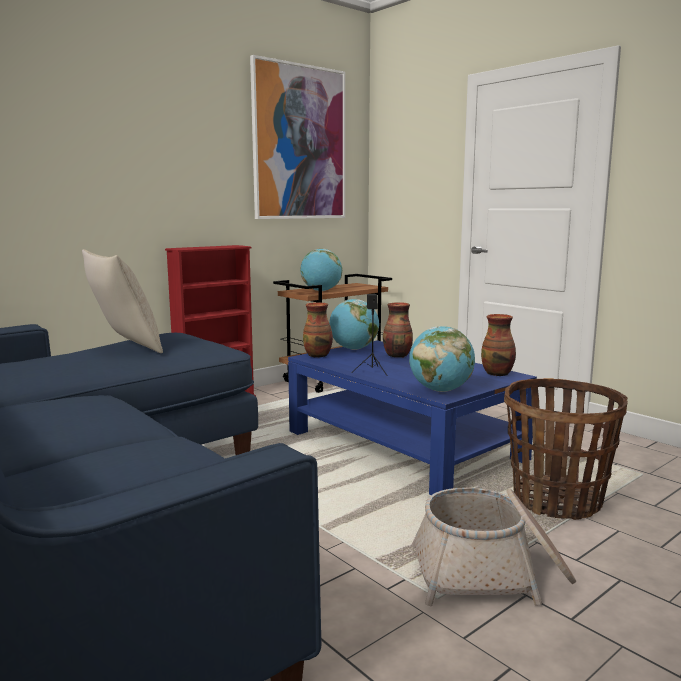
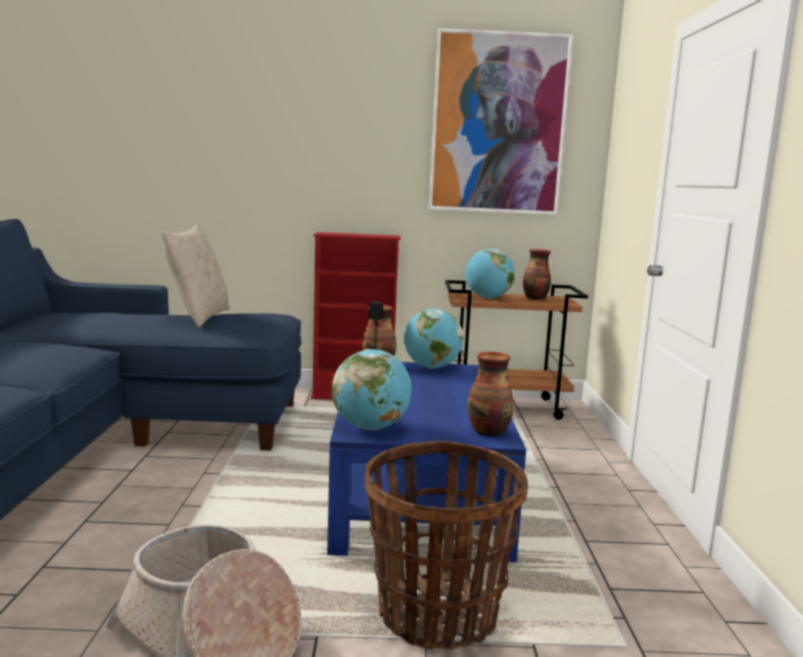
camera: 40 degrees right, 0 degrees up
vase [383,302,413,358] -> vase moved to [523,249,551,300]

